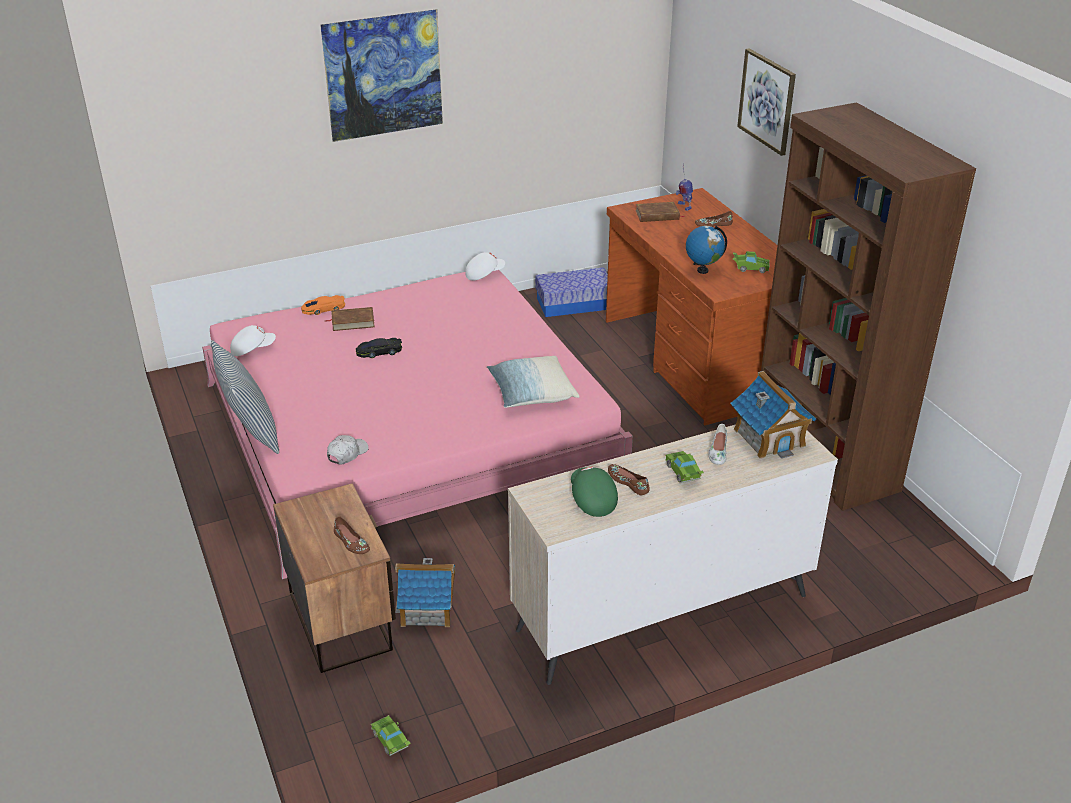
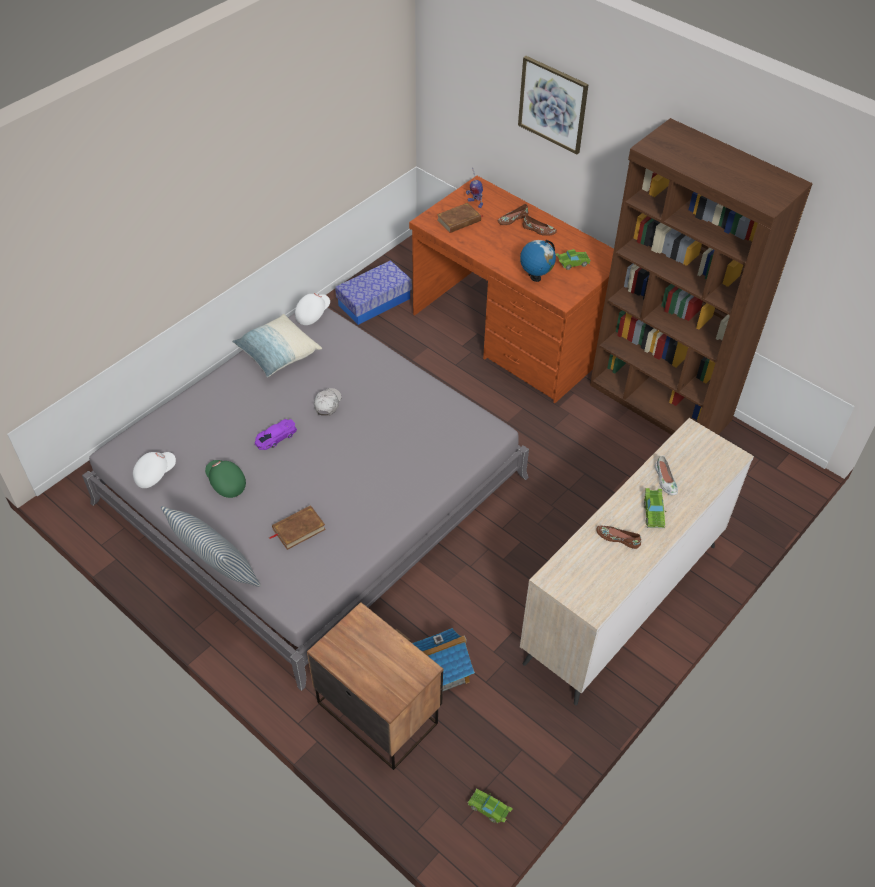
camera: 25 degrees left, 15 degrees up
pink bed [202,270,633,579] -> grey bed [82,307,529,691]
orange toy car [301,295,345,315] -> none
picture [320,9,443,142] -> none
brown book [325,307,375,331] -> brown book moved to [269,505,326,550]
white cap [327,435,369,465] -> white cap moved to [314,388,342,416]
brown shoe [334,516,370,554] -> brown shoe moved to [522,215,557,236]
black toy car [356,338,402,358] -> purple toy car [255,419,297,450]
pillow [487,356,580,408] -> pillow moved to [232,314,322,377]
green cap [571,467,618,517] -> green cap moved to [205,460,246,498]
green toy car [665,451,704,483] -> green toy car turned 135 degrees counterclockwise [644,488,667,528]
toy house [730,371,816,458] -> none

